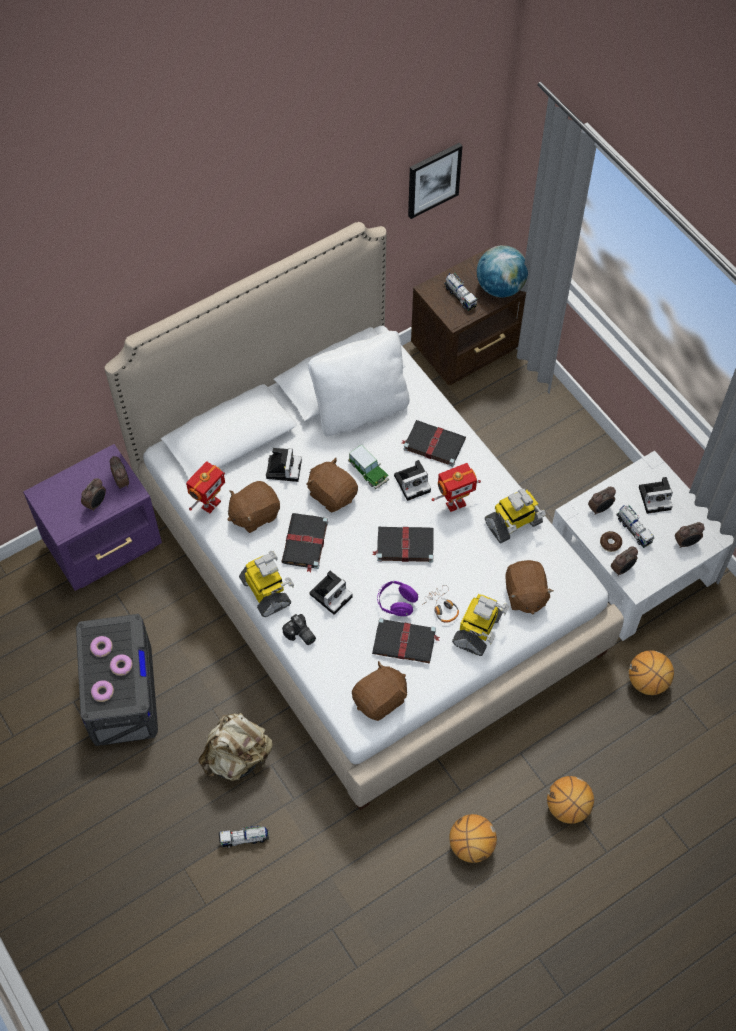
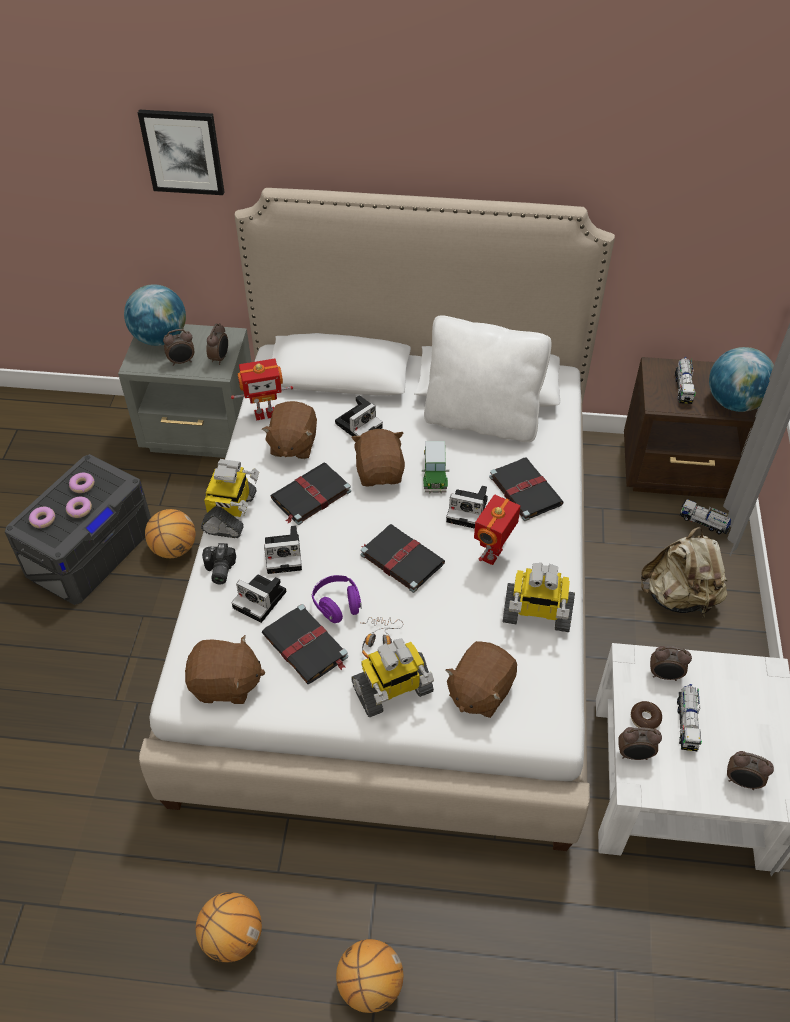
camera: 40 degrees right, 10 degrees down
purple nightstand [23,444,162,591] -> grey nightstand [118,324,251,458]
beige backpack [198,713,273,781] -> beige backpack moved to [641,527,727,617]
toy truck [219,825,269,848] -> toy truck moved to [680,499,731,534]
brown plush toy [228,481,280,533] -> brown plush toy turned 90 degrees counterclockwise [262,401,317,459]
picture [408,143,462,219] -> picture moved to [138,110,224,195]
toy robot [432,463,481,512] -> toy robot turned 105 degrees clockwise [474,495,520,565]
basketball [629,650,674,695] -> basketball moved to [145,509,195,558]
camera [639,477,673,514] -> camera moved to [231,575,286,623]
none -> globe [124,284,186,346]

